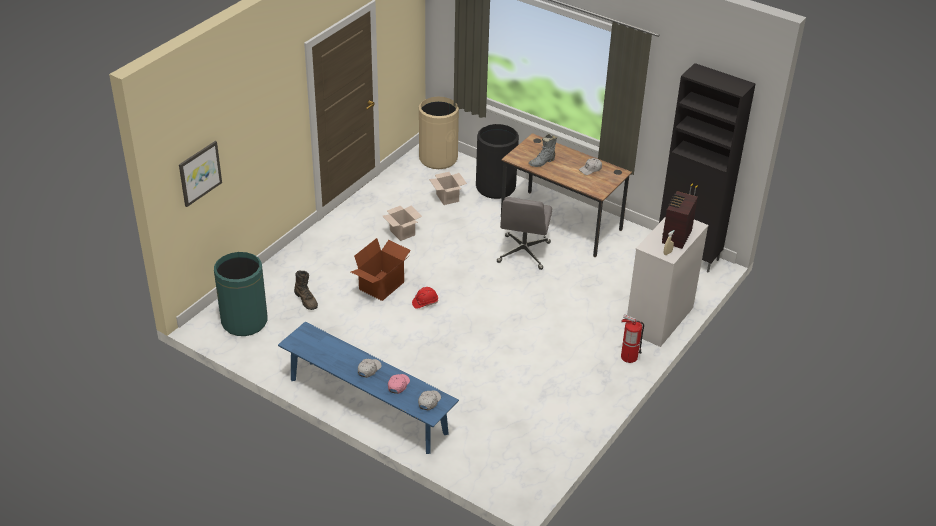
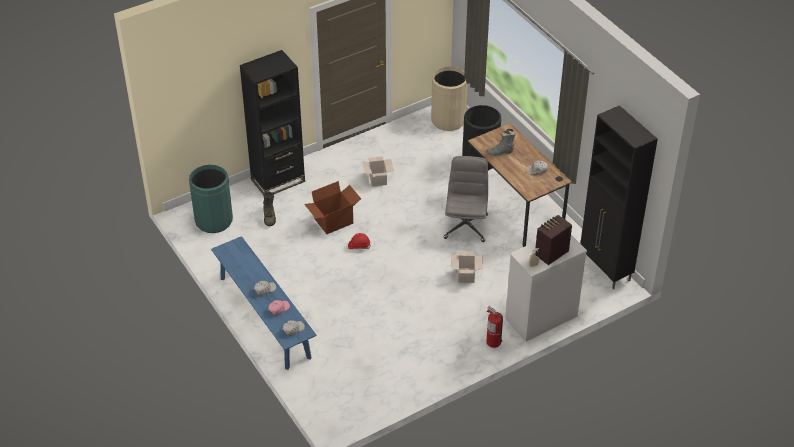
camera: 25 degrees right, 5 degrees up
picture [179,141,222,207] -> none
cardboard box [429,172,467,205] -> cardboard box moved to [451,251,483,283]
grey office chair [497,197,552,270] -> grey office chair turned 150 degrees clockwise [444,156,488,242]
none -> black bookcase [240,50,305,195]

